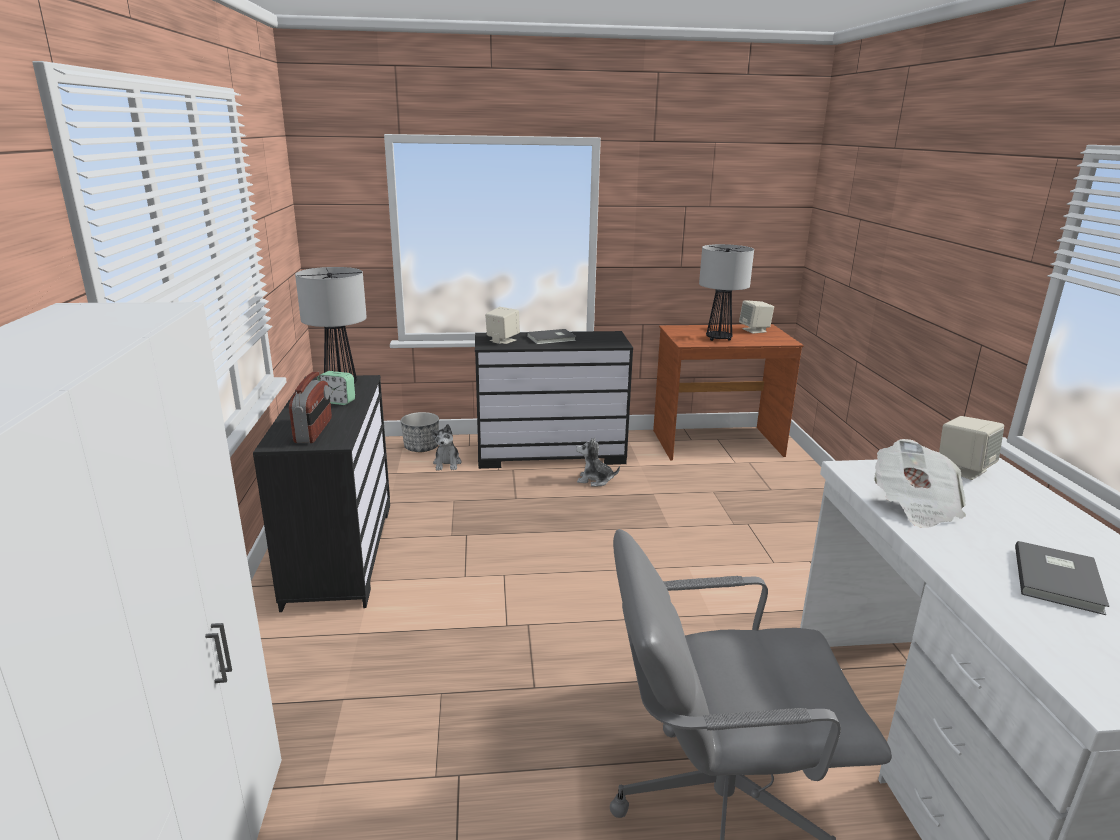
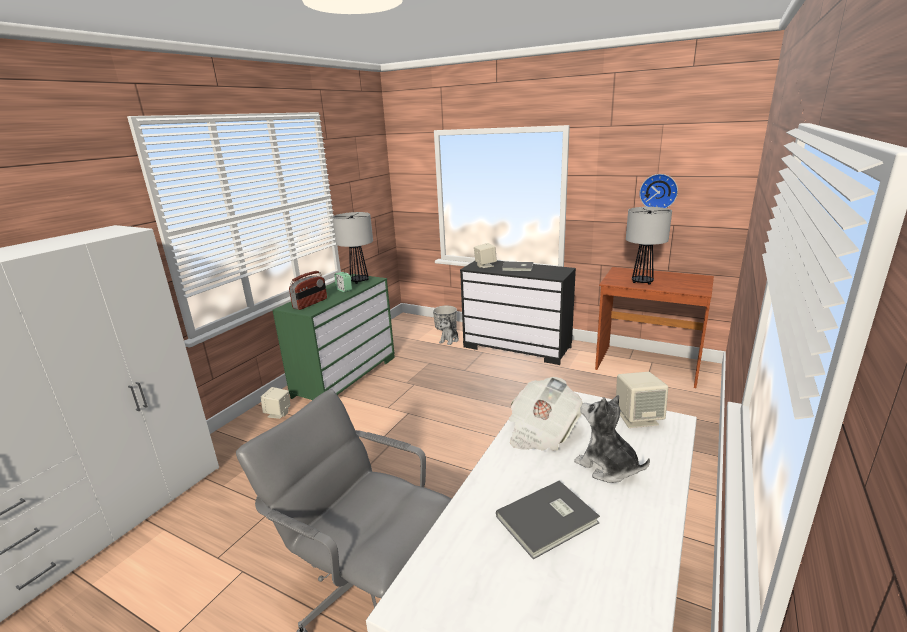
camera: 35 degrees right, 0 degrees up
black dresser [253,375,390,612] -> green dresser [272,274,395,400]
plush toy [576,437,620,486] -> plush toy moved to [574,395,650,483]
beige speaker [739,300,774,334] -> beige speaker moved to [261,387,290,419]
none -> wall clock [639,174,678,208]

